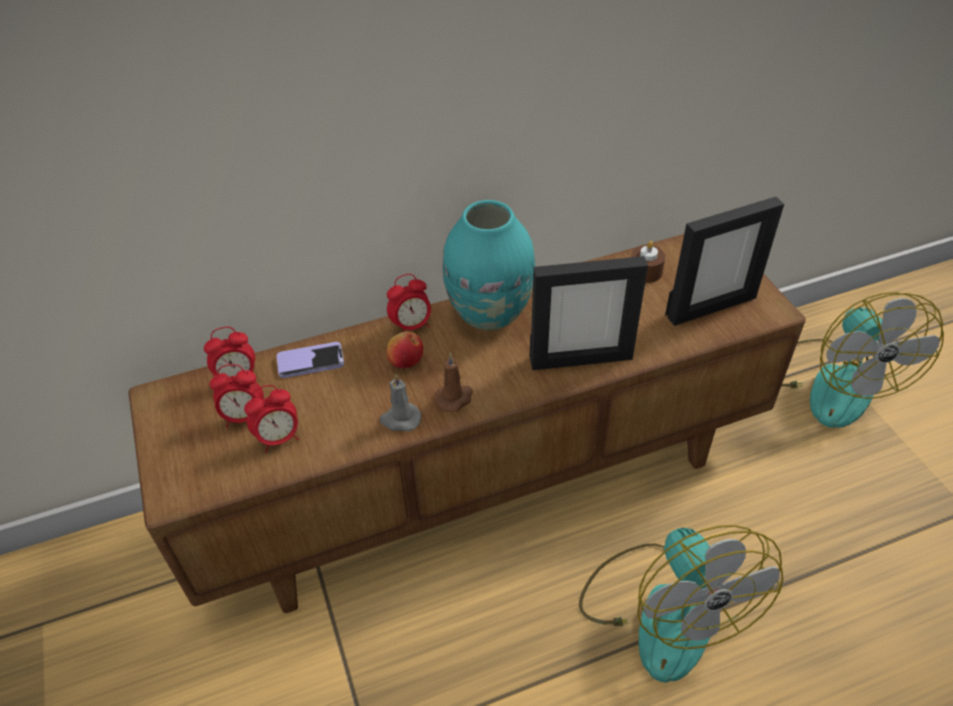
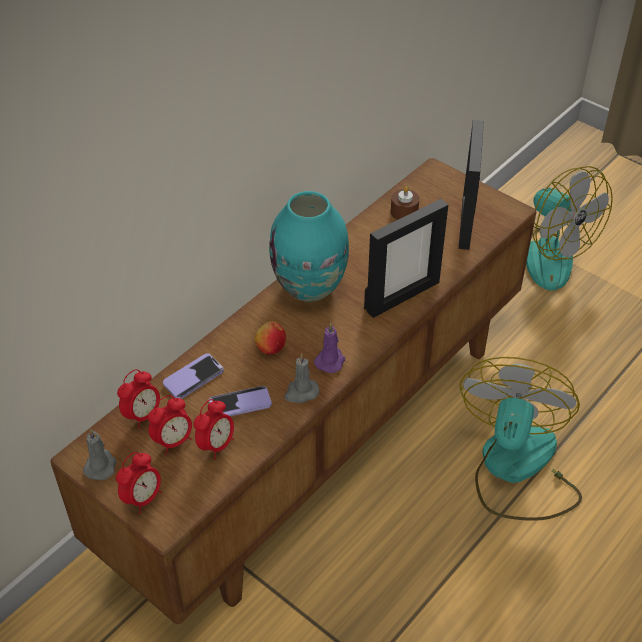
camera: 30 degrees left, 0 degrees up
alarm clock [387,274,431,332] -> alarm clock moved to [116,452,161,514]
brown candle [434,353,473,412] -> purple candle [314,323,345,373]
fan [579,525,783,683] -> fan turned 120 degrees counterclockwise [460,357,582,521]
picture frame [665,197,784,326] -> picture frame turned 150 degrees clockwise [459,120,484,250]
none -> grey candle [83,429,116,480]
none -> phone [209,386,272,416]

